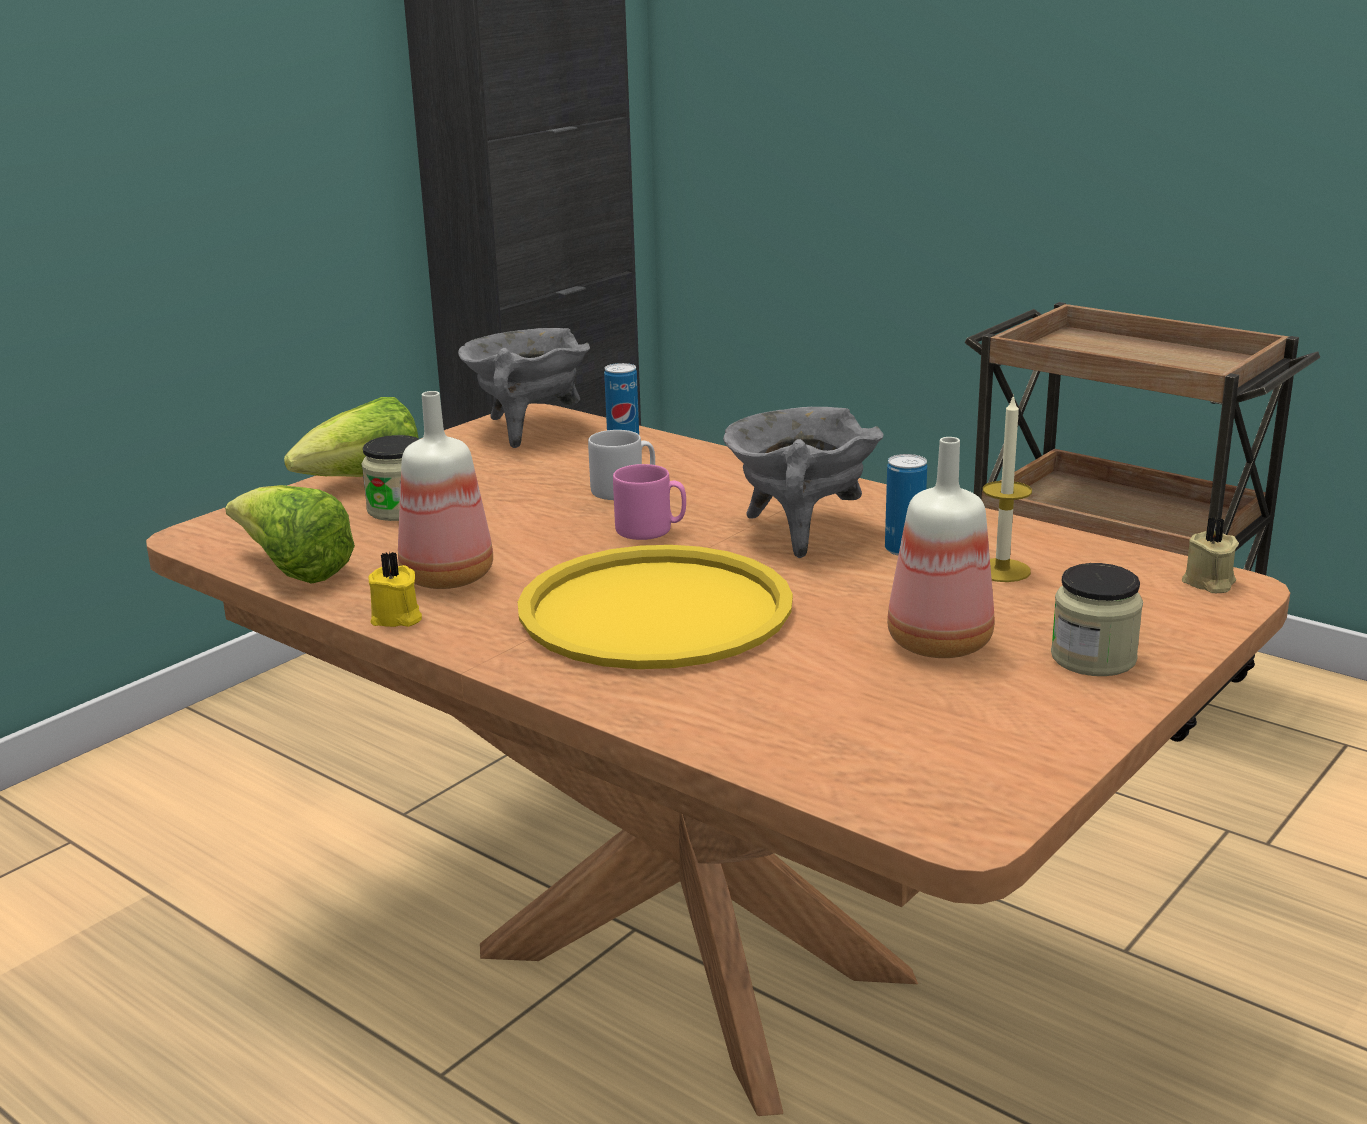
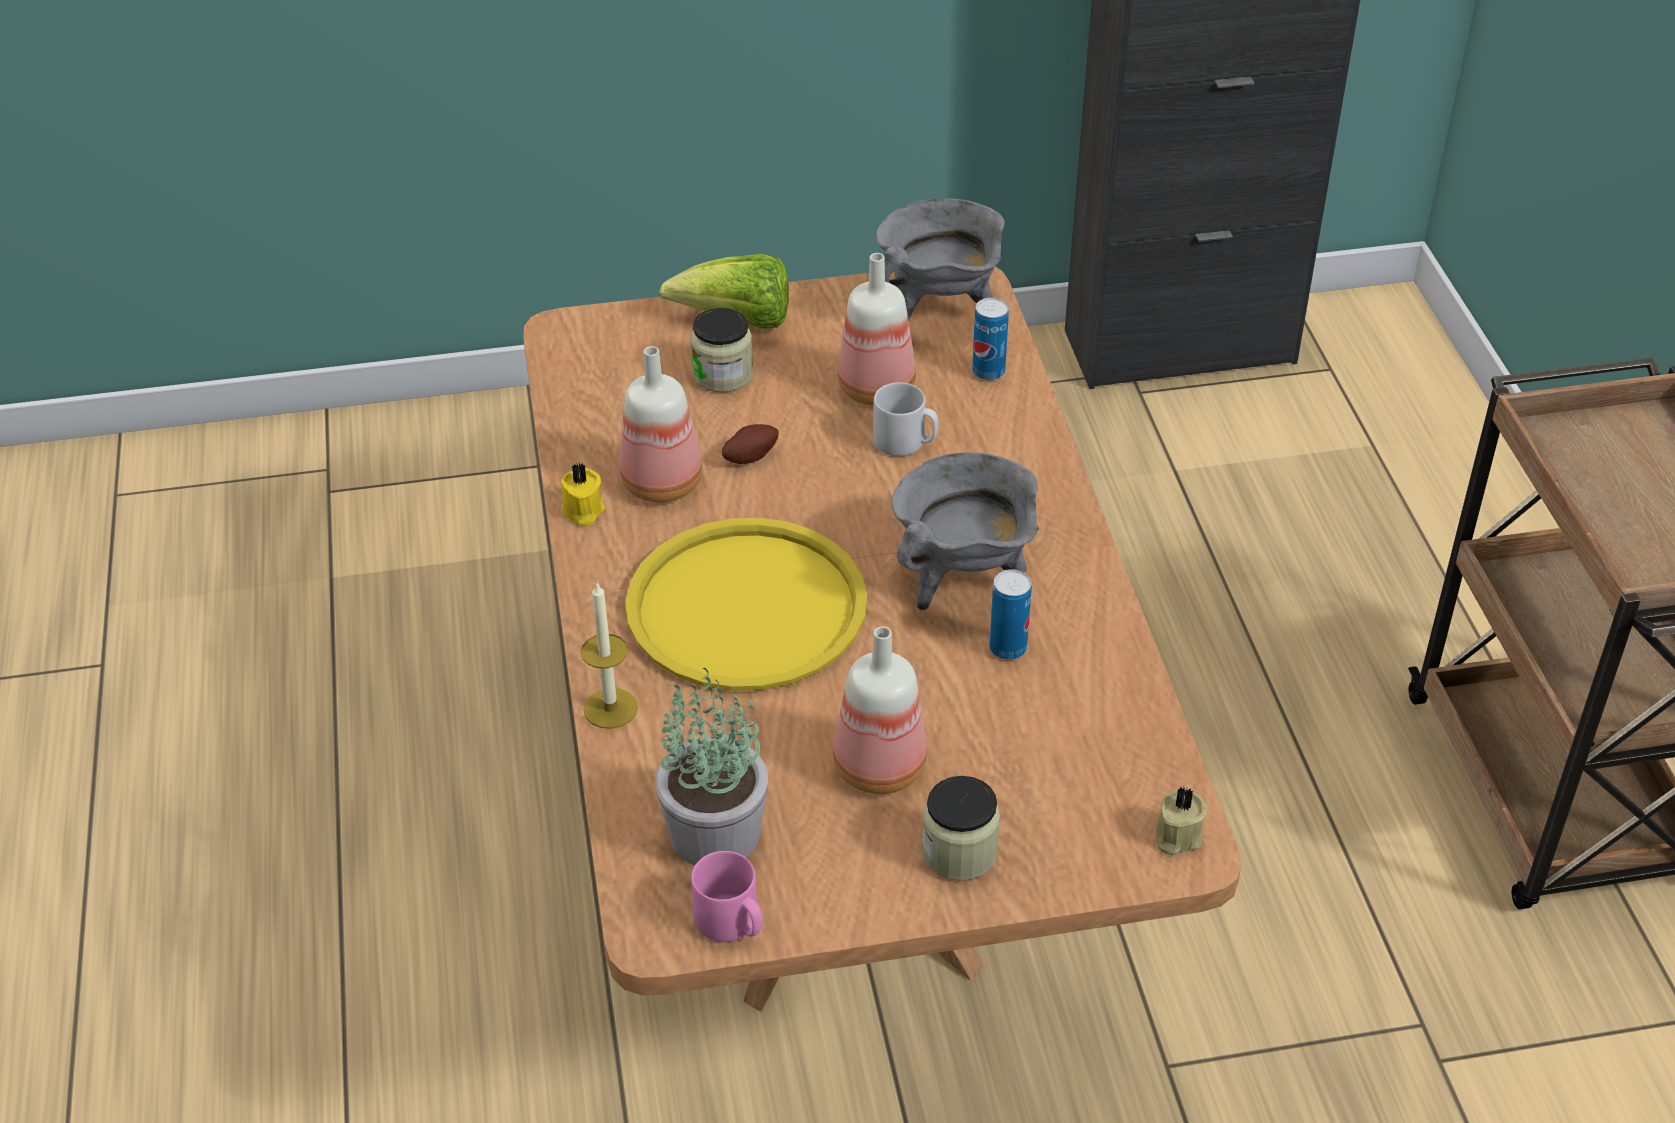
camera: 40 degrees right, 20 degrees up
lettuce [225,485,355,584] -> none
pink mug [613,464,686,540] -> pink mug moved to [691,851,762,942]
candle [983,394,1032,582] -> candle moved to [581,583,638,729]
none -> potted plant [655,668,768,865]
none -> potato [722,424,779,464]
none -> bottle [837,253,916,405]

